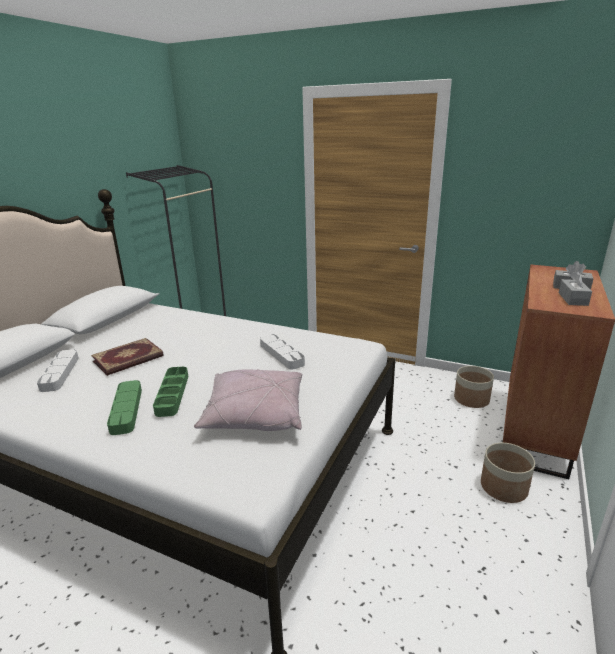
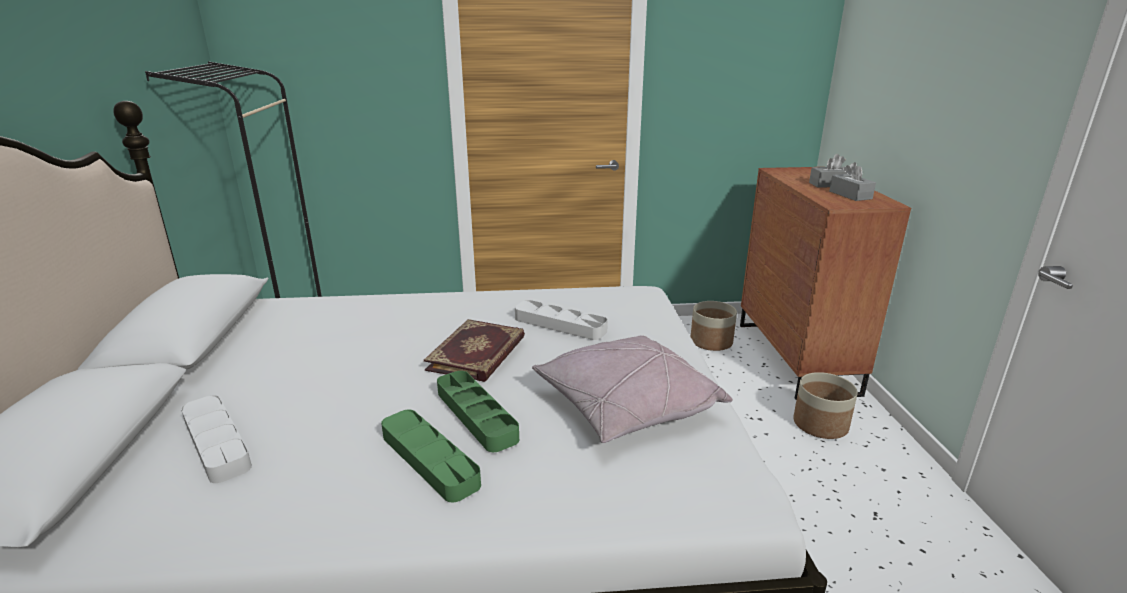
camera: 30 degrees left, 0 degrees up
book [91,338,164,376] -> book moved to [424,319,525,382]

